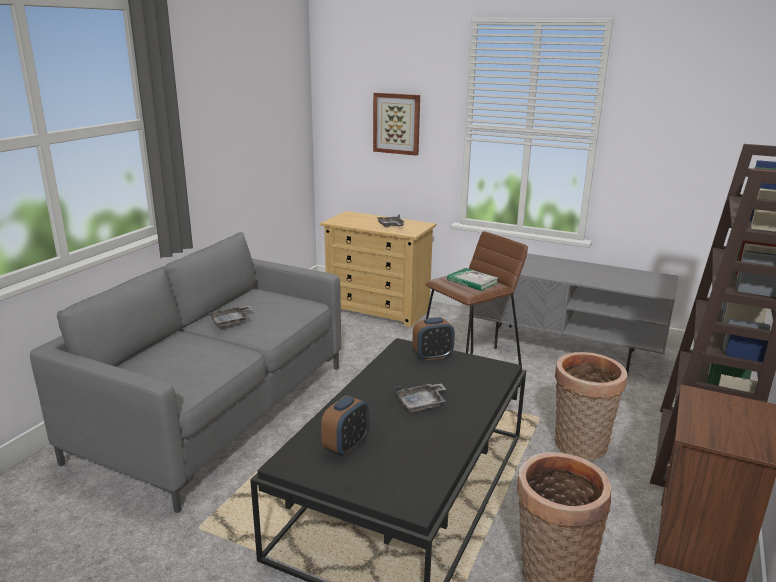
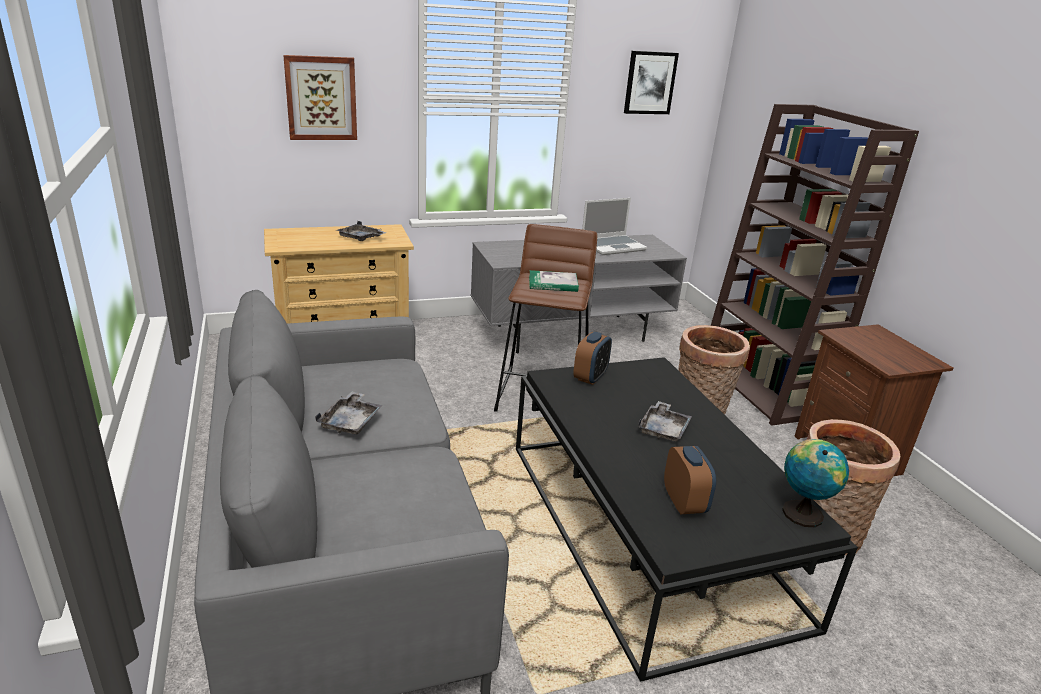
camera: 45 degrees left, 5 degrees up
none -> laptop [582,198,647,255]
none -> picture [624,51,679,114]
none -> globe [782,439,849,527]

